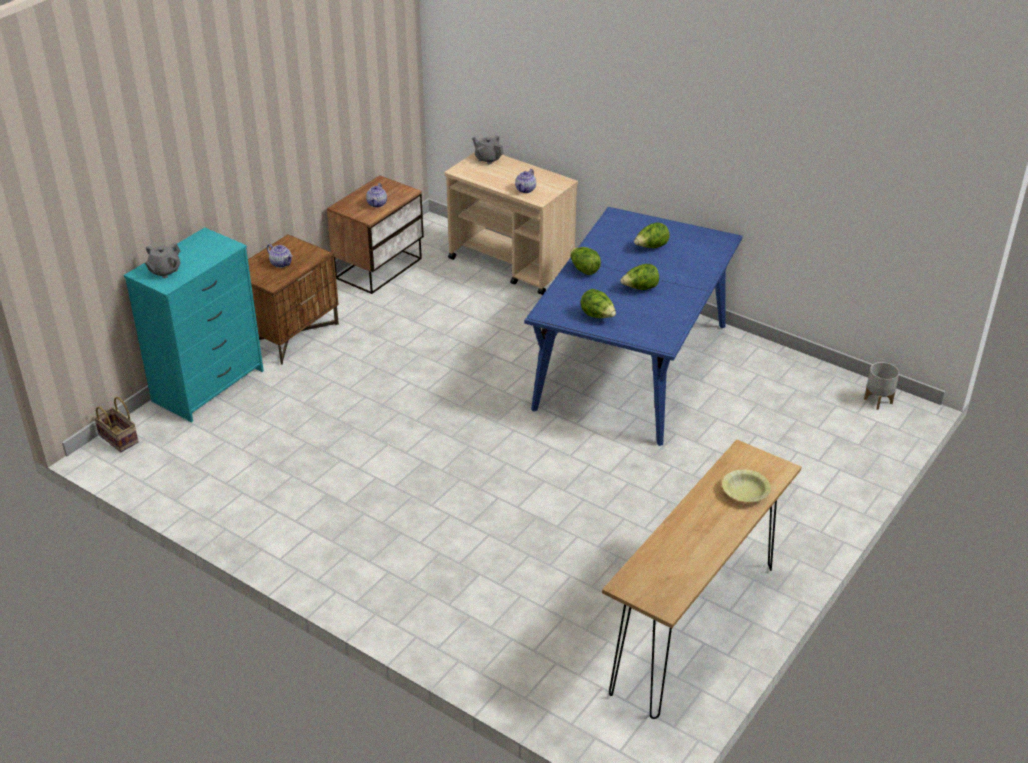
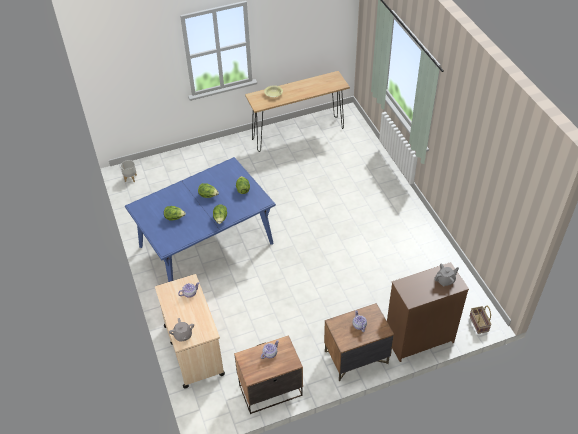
camera: 145 degrees left, 10 degrees up
turquoise dresser [124,227,264,422] -> brown dresser [387,262,469,362]

